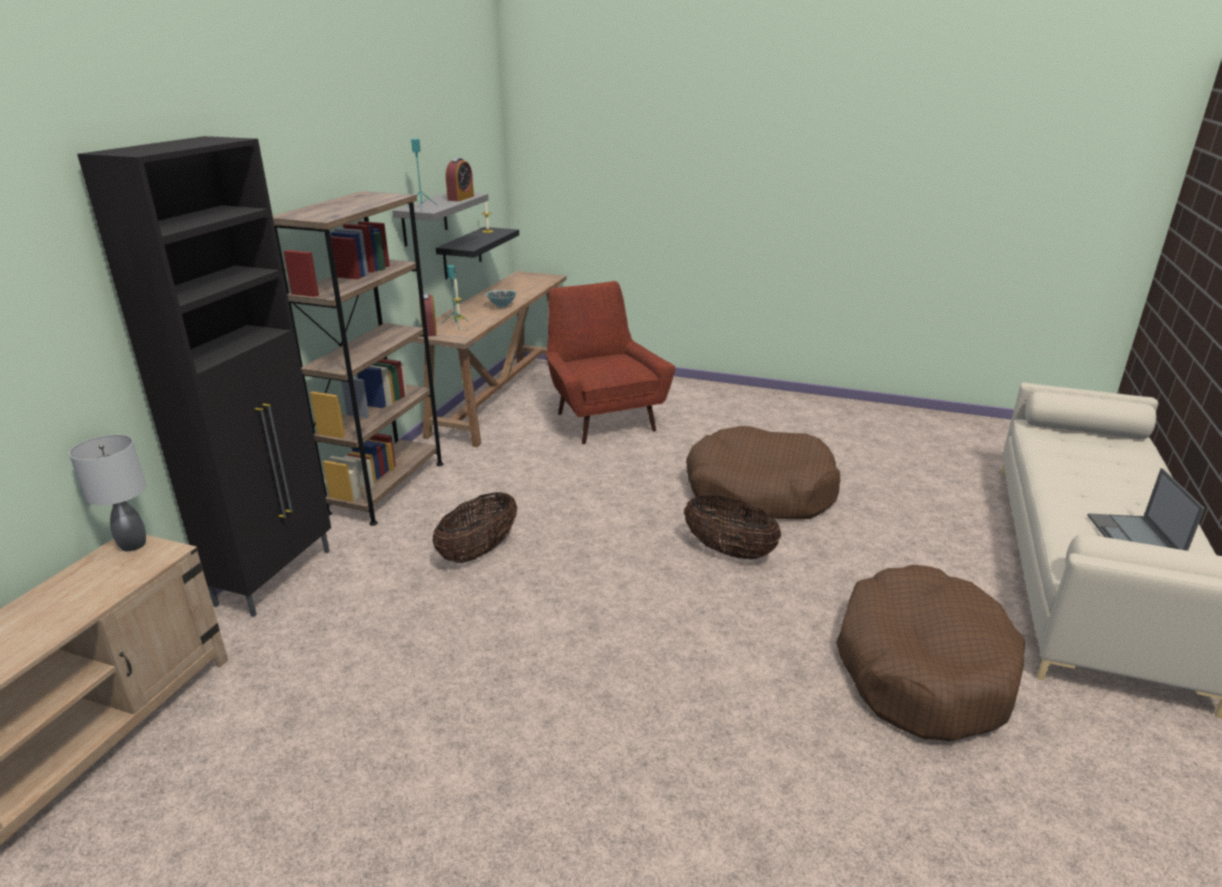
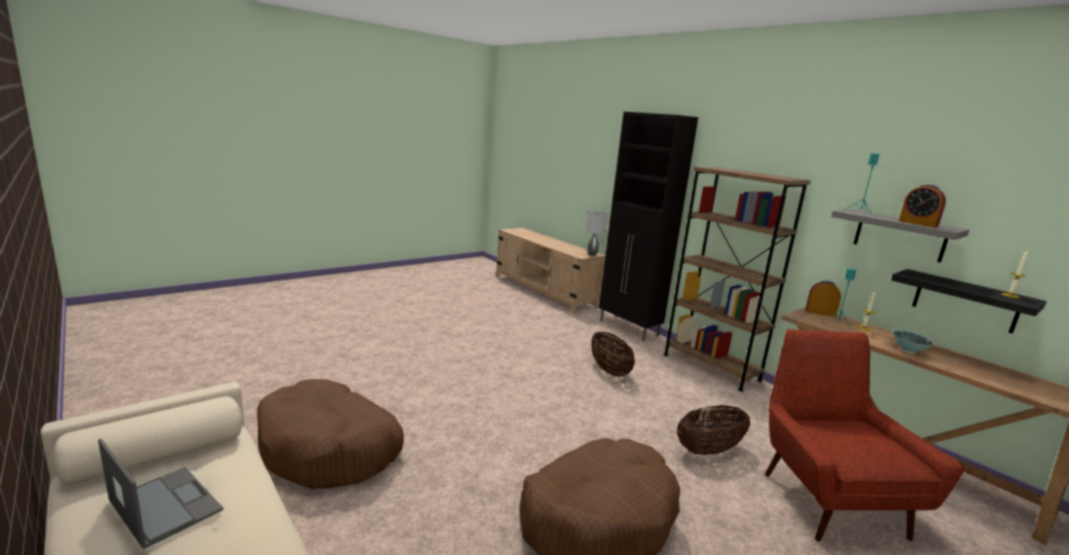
camera: 120 degrees right, 10 degrees down
red armchair [546,281,676,444] -> red armchair turned 105 degrees counterclockwise [765,329,964,542]
basket [684,496,781,559] -> basket moved to [677,405,750,455]

